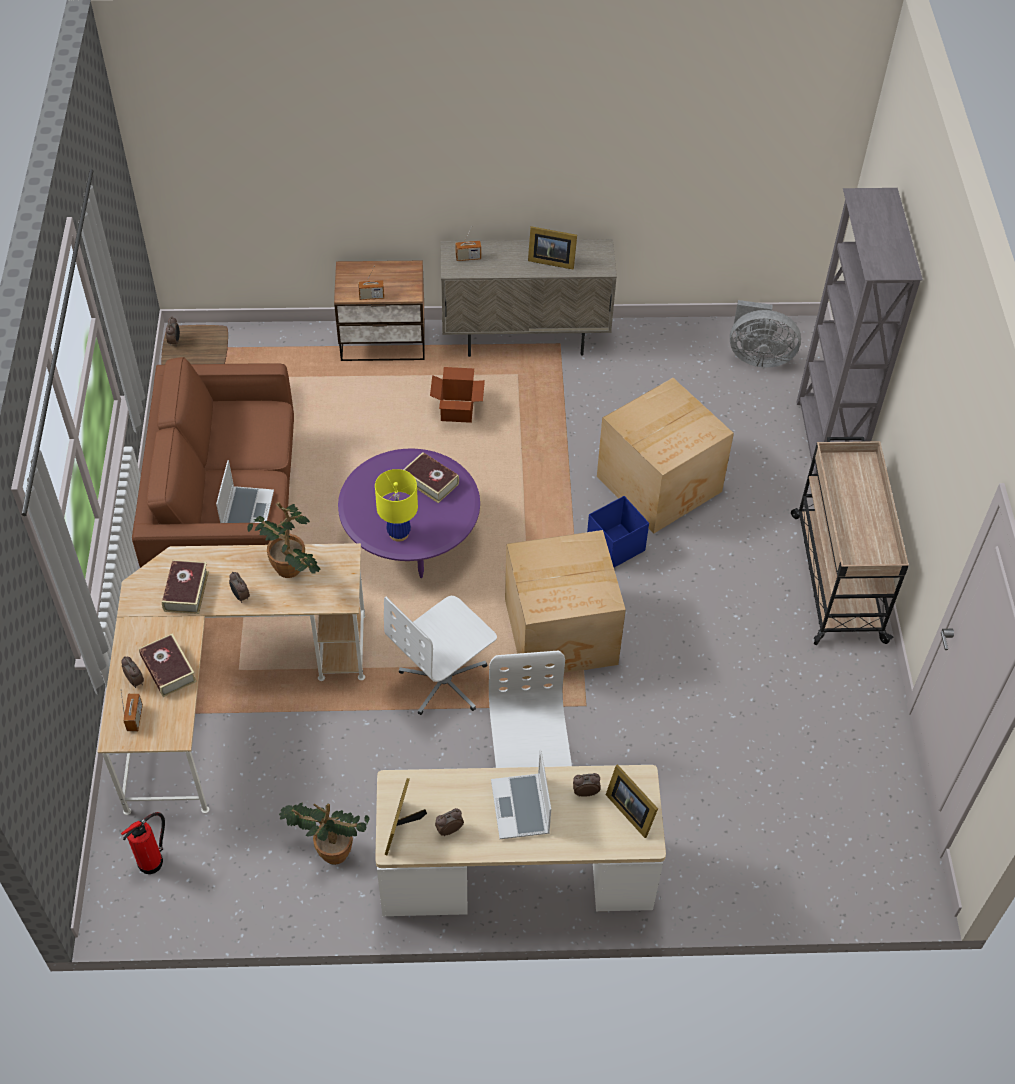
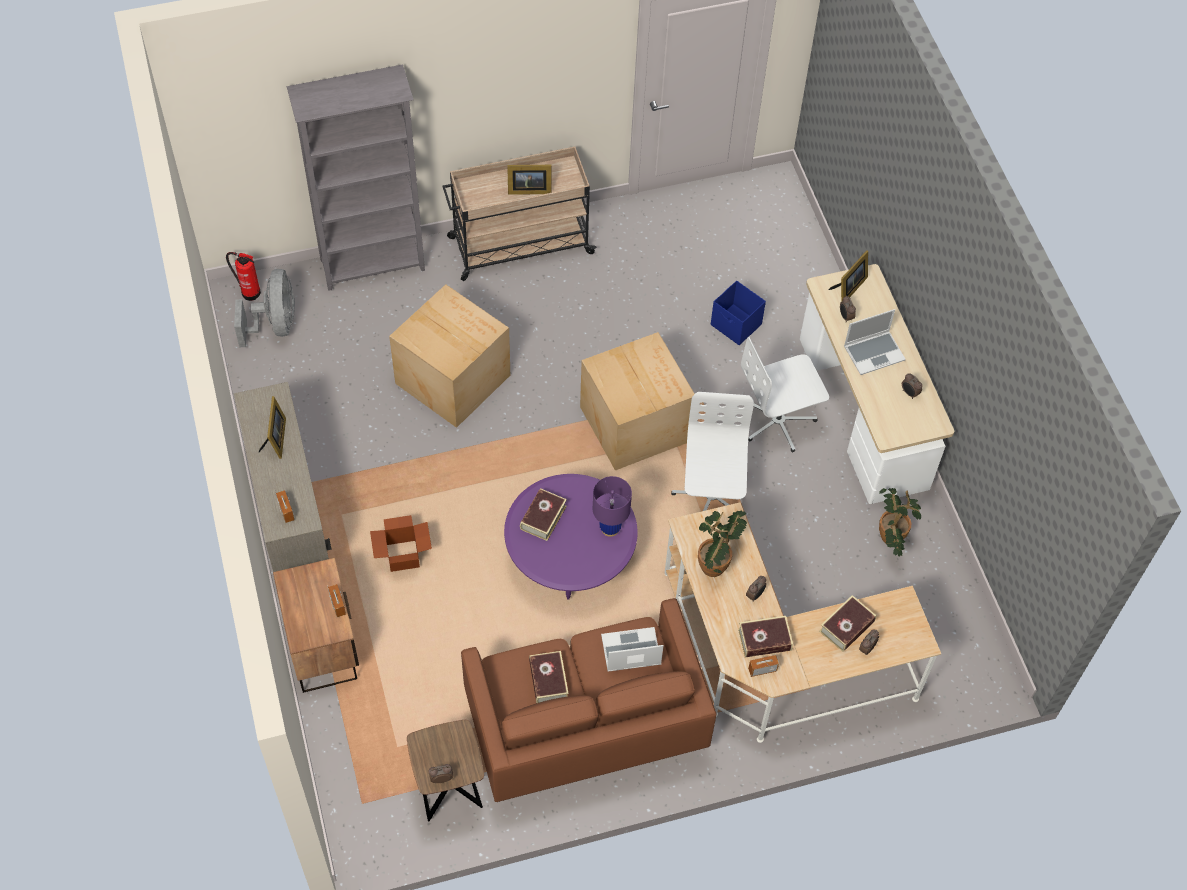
camera: 105 degrees left, 5 degrees up
radio [121,692,143,731] -> radio moved to [748,655,779,677]
fire extinguisher [121,812,165,874] -> fire extinguisher moved to [226,252,261,301]
yellow table lamp [375,469,418,542] -> purple table lamp [593,476,632,537]
white office chair [384,596,497,715] -> white office chair turned 120 degrees counterclockwise [671,392,754,511]
picture frame [385,778,427,855] -> picture frame moved to [507,165,551,195]
blue storage box [587,496,649,567] -> blue storage box moved to [711,281,766,345]
none -> book [529,651,569,703]

